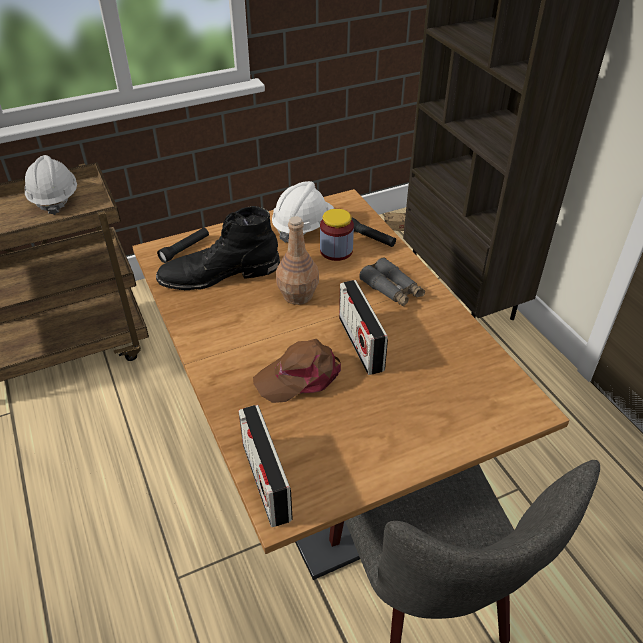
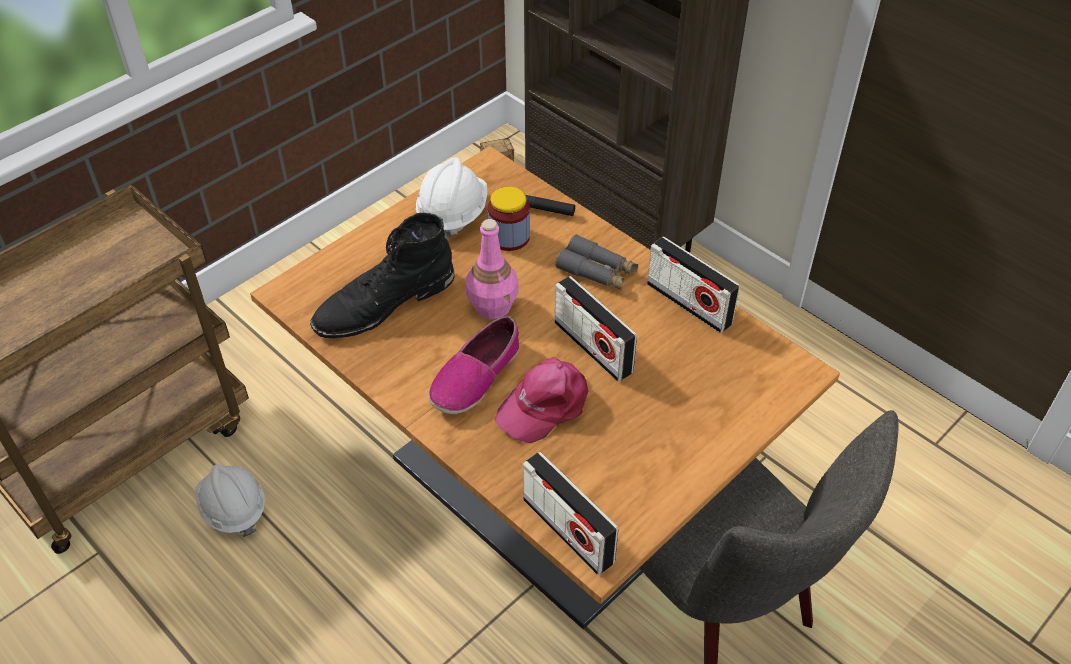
camera: 20 degrees left, 5 degrees up
white hard hat [25,155,77,215] -> white hard hat moved to [195,464,265,537]
black flashlight [157,227,209,263] -> none
brown cap [253,339,341,403] -> pink cap [495,357,588,443]
brown bottle [276,216,319,305] -> pink bottle [466,219,518,319]
none -> shoe [428,316,519,414]
none -> radio [647,237,740,333]

